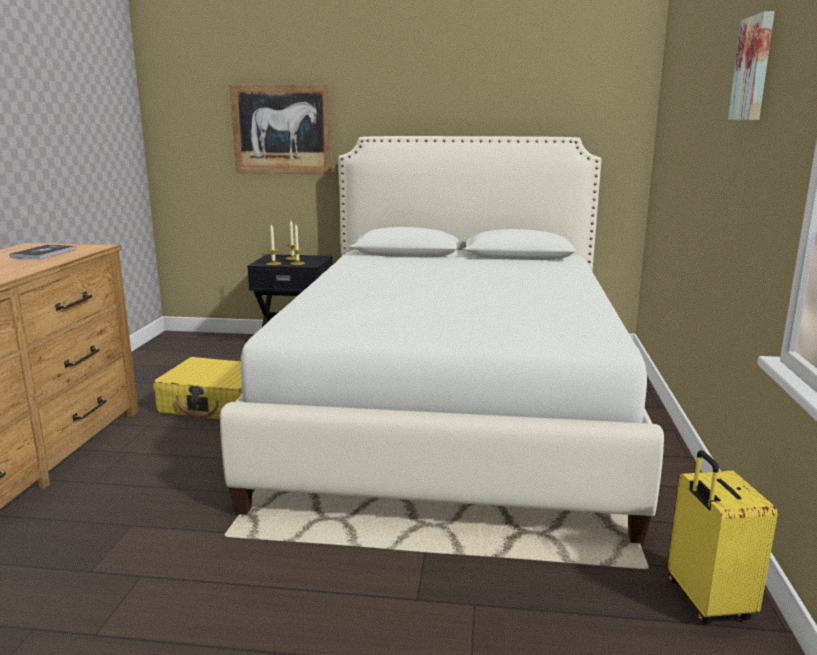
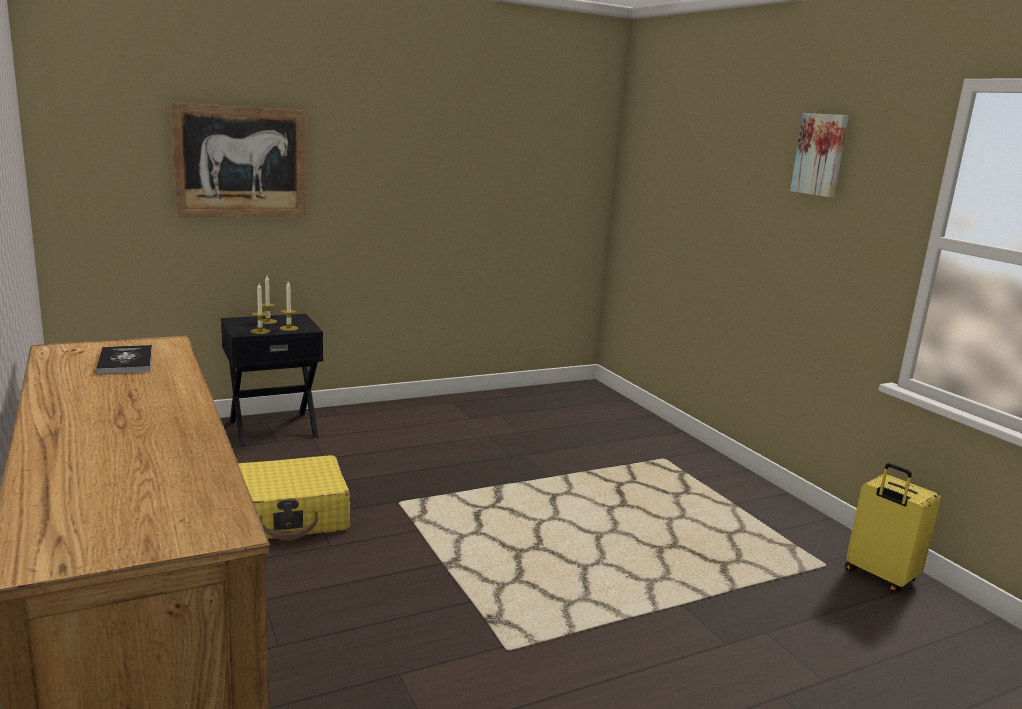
camera: 35 degrees left, 0 degrees up
white bed [220,136,664,545] -> none

